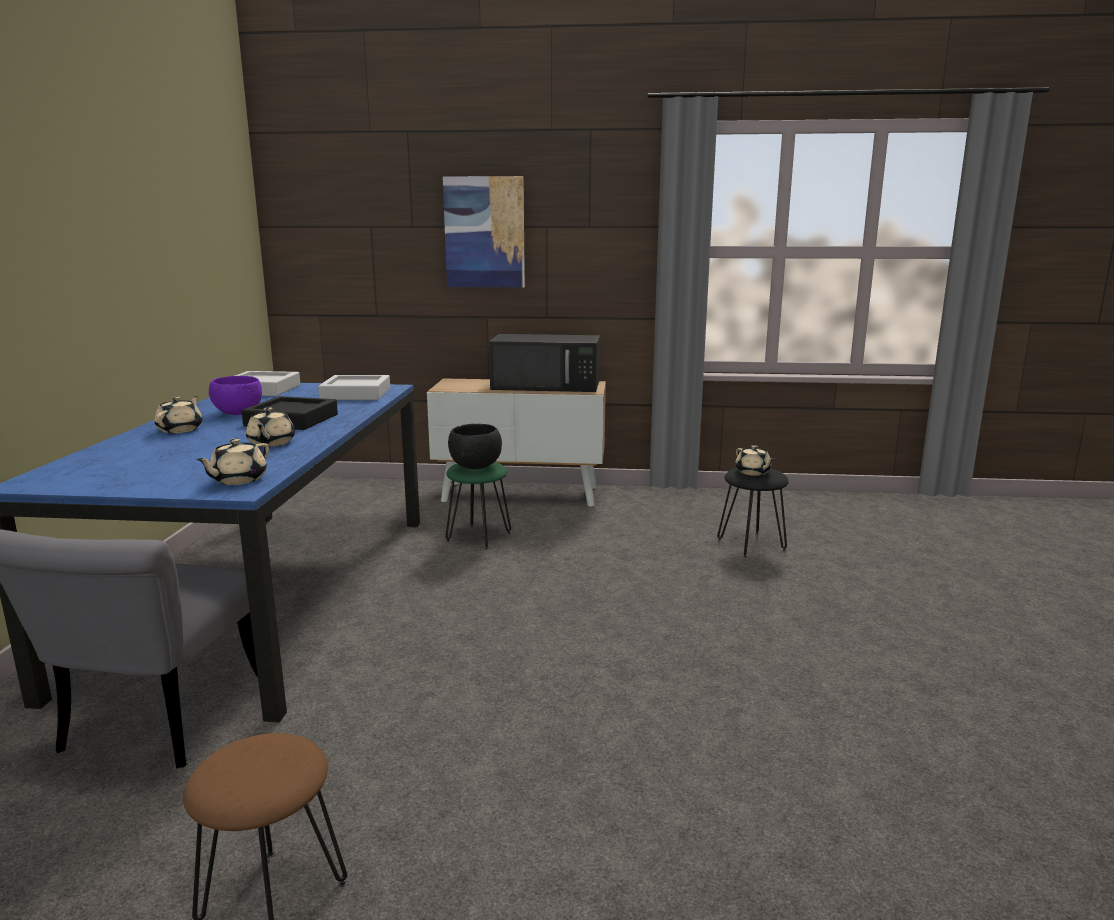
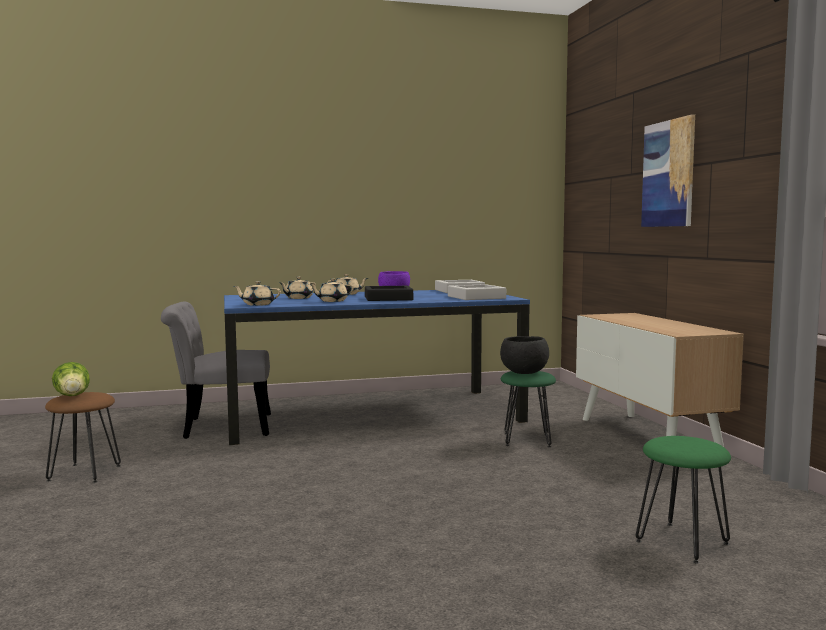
camera: 70 degrees right, 10 degrees down
black microwave [489,334,600,392] -> none
black stool [717,468,789,558] -> green stool [636,436,731,564]
beige teapot [735,445,775,476] -> beige teapot moved to [279,277,316,299]
none -> lettuce [52,362,90,396]

